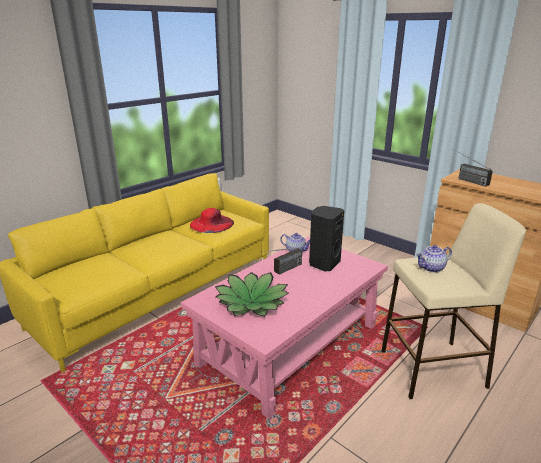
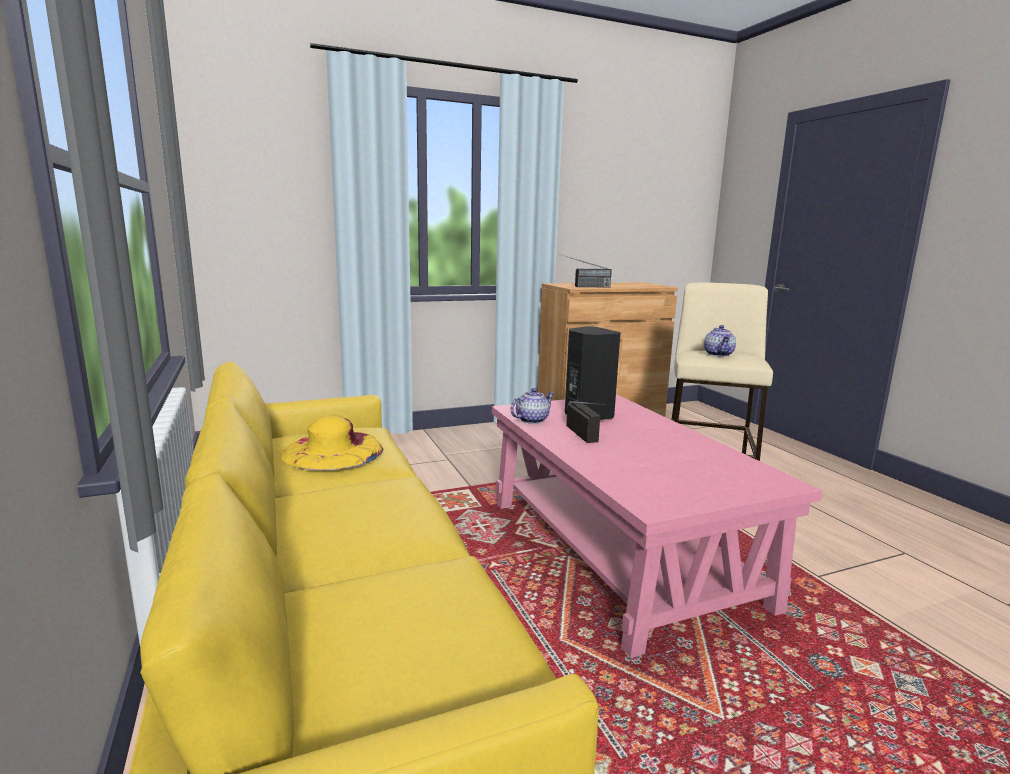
camera: 65 degrees left, 10 degrees down
red hat [190,208,234,233] -> yellow hat [281,415,384,470]
potted plant [215,272,289,316] -> none

